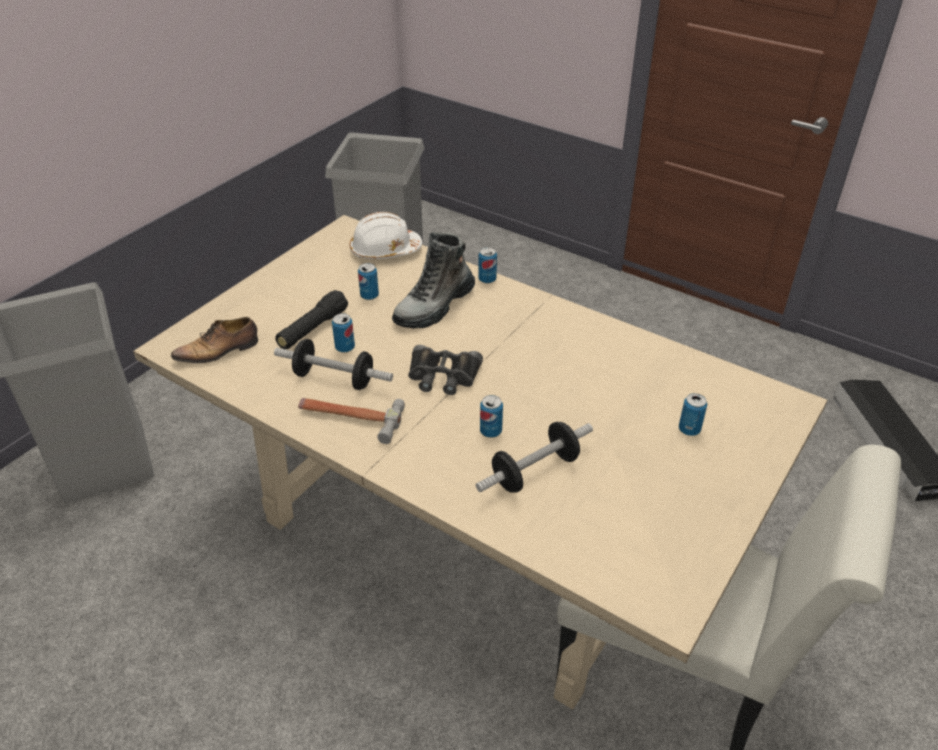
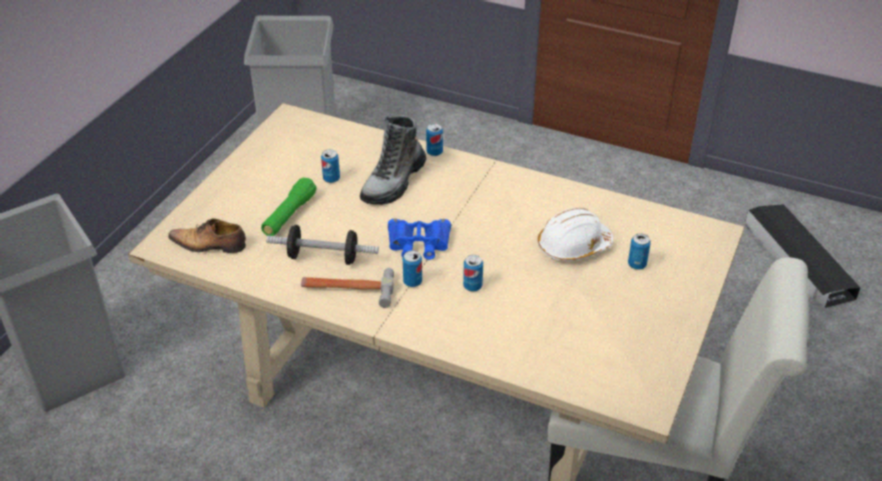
camera: 10 degrees left, 0 degrees up
shoe [171,317,258,363] -> shoe turned 45 degrees clockwise [168,218,246,253]
black flashlight [275,290,348,349] -> green flashlight [261,178,317,237]
can [332,313,355,353] -> can moved to [403,250,422,287]
white hard hat [350,212,423,259] -> white hard hat moved to [538,208,613,261]
black binoculars [408,345,483,395] -> blue binoculars [388,219,451,260]
dumbbell [476,422,593,493] -> none

